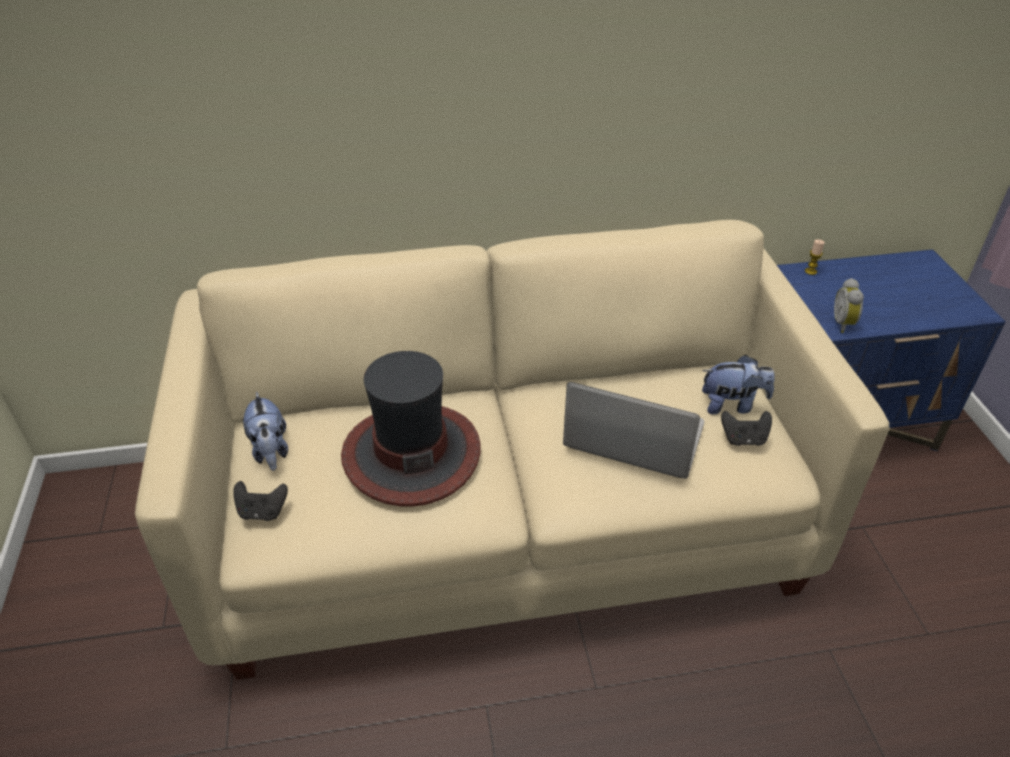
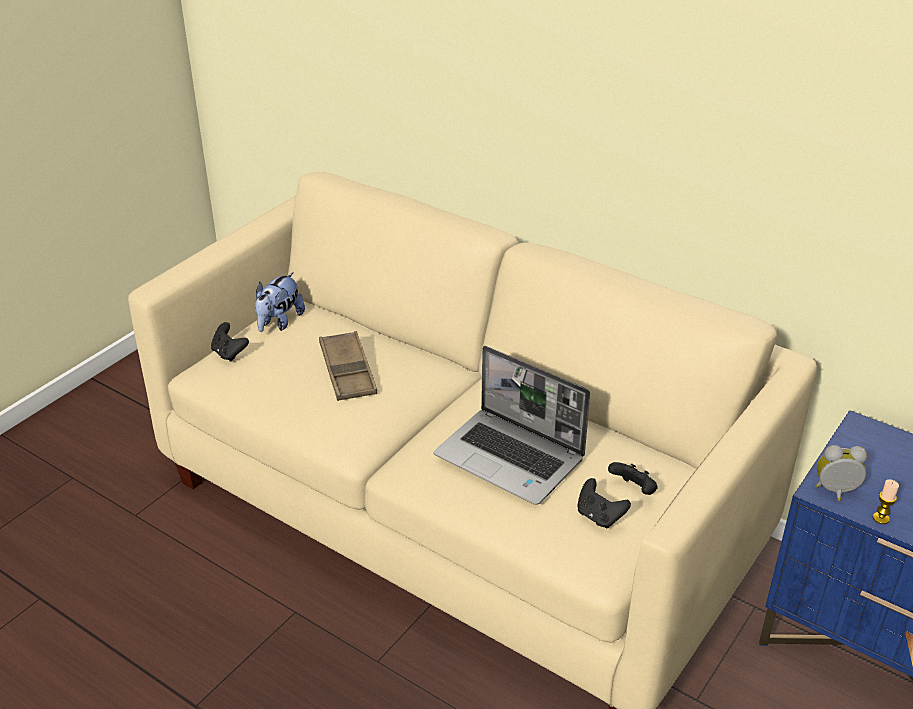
camera: 45 degrees right, 5 degrees down
hat [341,351,481,507] -> brown tray [319,331,377,401]
laptop [563,382,704,479] -> laptop turned 150 degrees clockwise [434,346,590,505]
plush toy [702,355,775,414] -> black game controller [608,462,658,495]
candle [805,239,825,275] -> candle moved to [873,479,899,524]
alarm clock [834,278,864,333] -> alarm clock turned 45 degrees clockwise [815,445,867,501]

